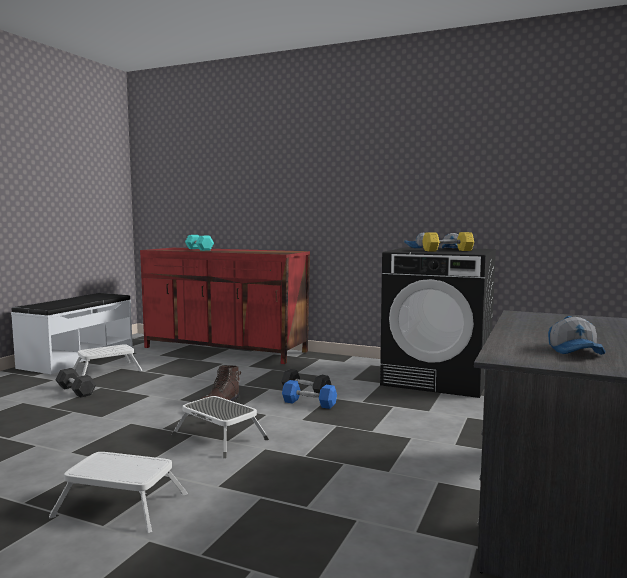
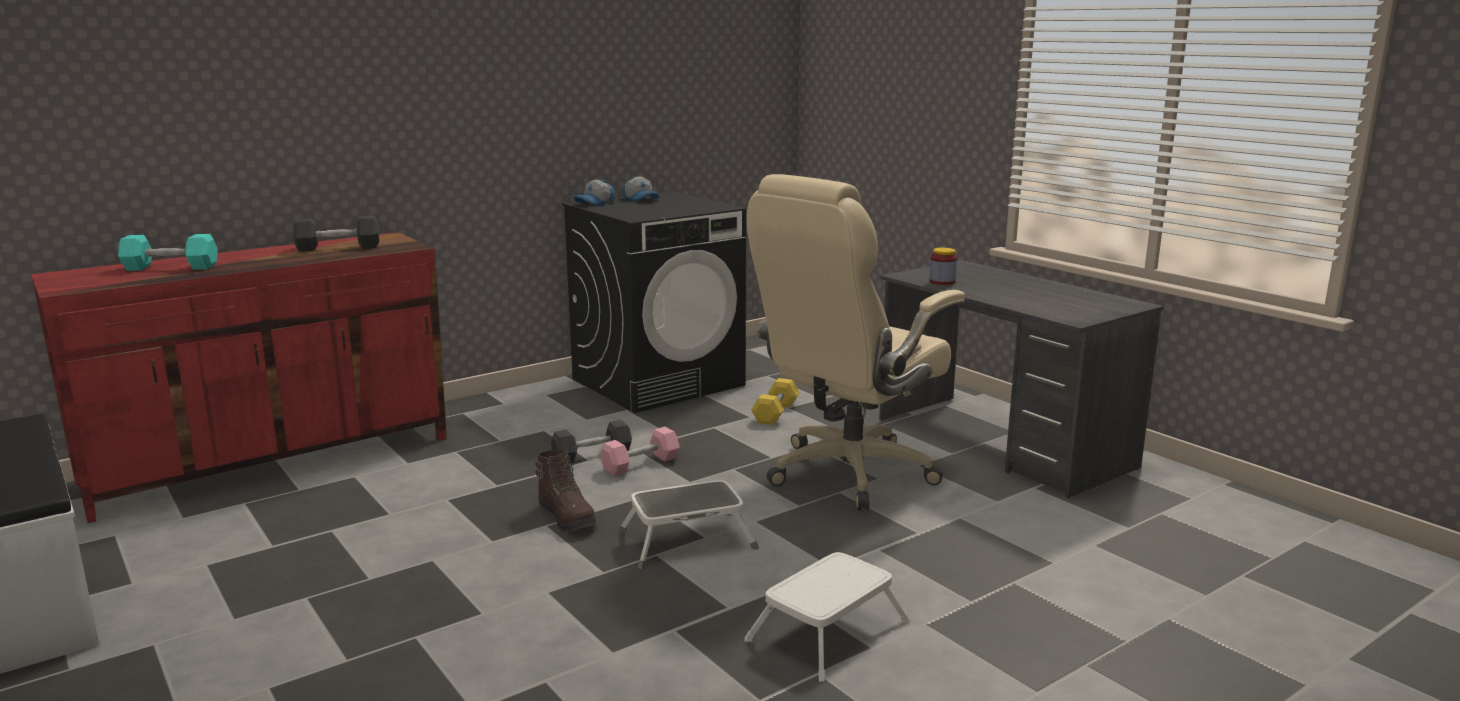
camera: 60 degrees left, 10 degrees up
grey dumbbell [56,368,96,398] -> grey dumbbell moved to [293,215,379,252]
white step ladder [73,344,143,376] -> none
blue dumbbell [282,380,337,409] -> pink dumbbell [600,427,680,476]
yellow dumbbell [422,232,474,251] -> yellow dumbbell moved to [751,378,800,425]
cap [548,316,606,355] -> none
none -> beige office chair [747,174,965,510]
none -> jar [929,248,957,285]

